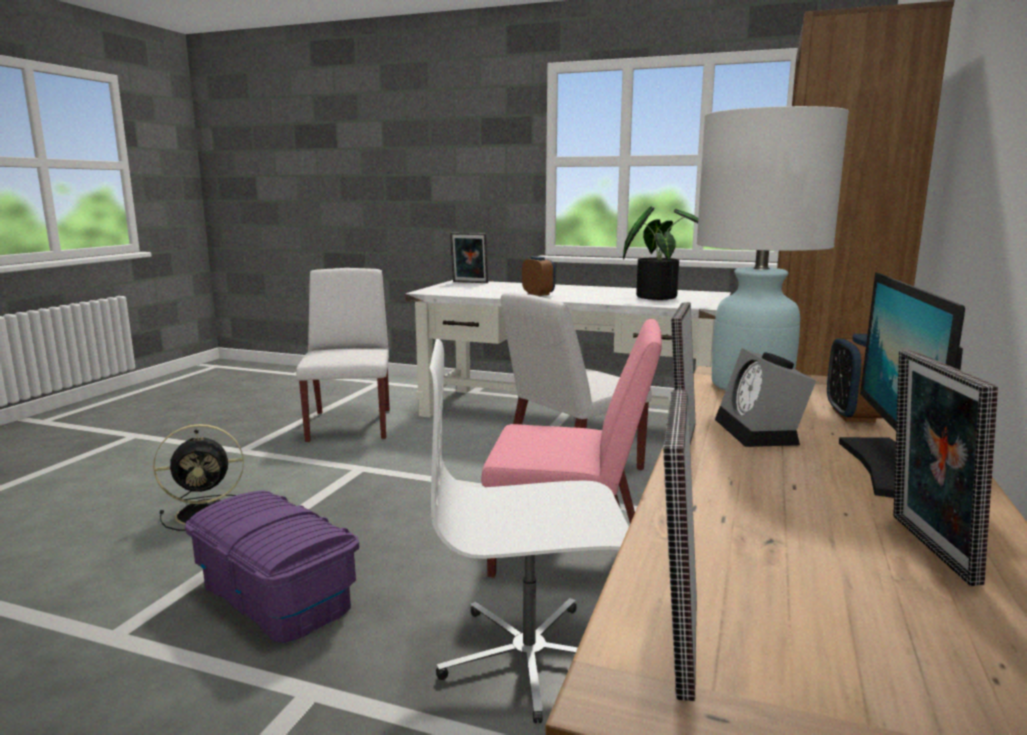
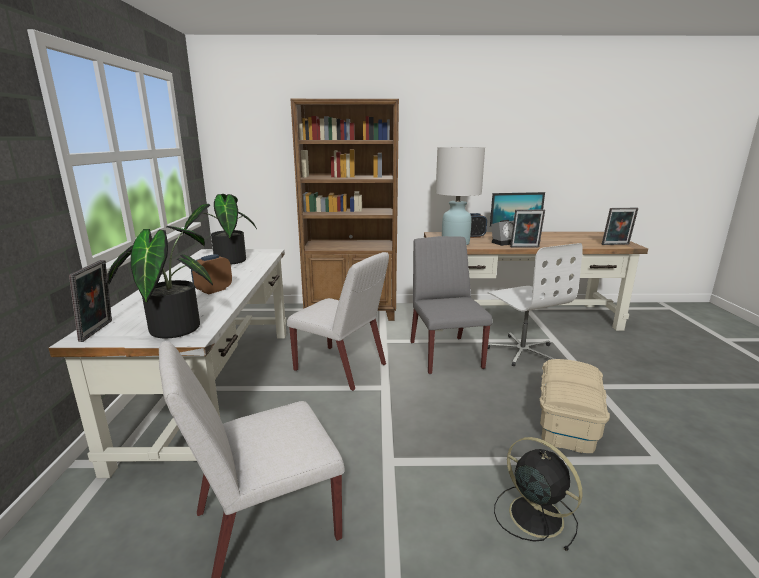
camera: 110 degrees left, 5 degrees up
purple storage box [185,491,359,643] -> beige storage box [540,359,610,453]
pink chair [481,319,662,578] -> grey chair [410,236,492,374]
picture frame [893,350,998,586] -> none
none -> potted plant [108,226,213,338]

